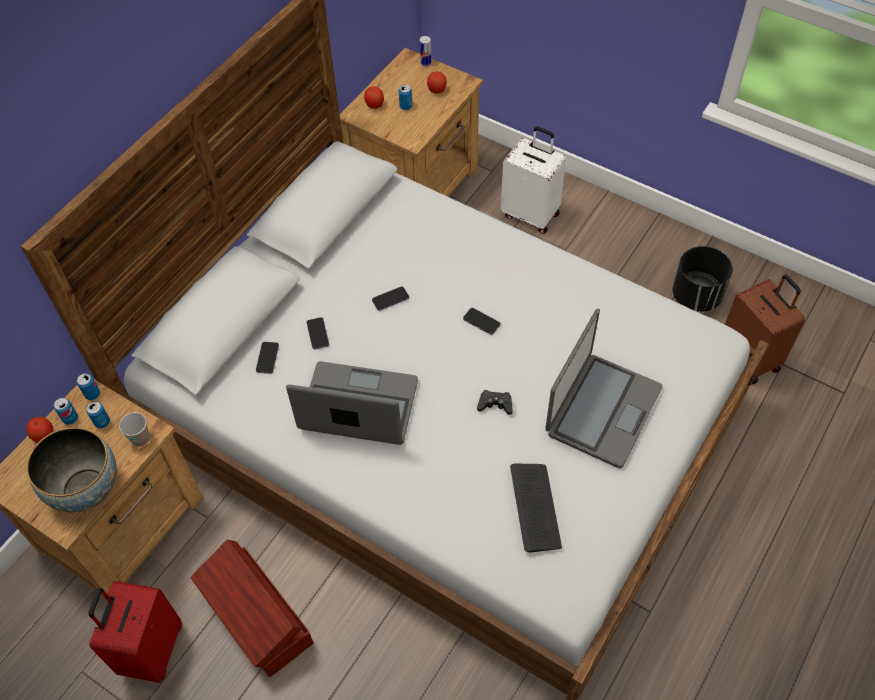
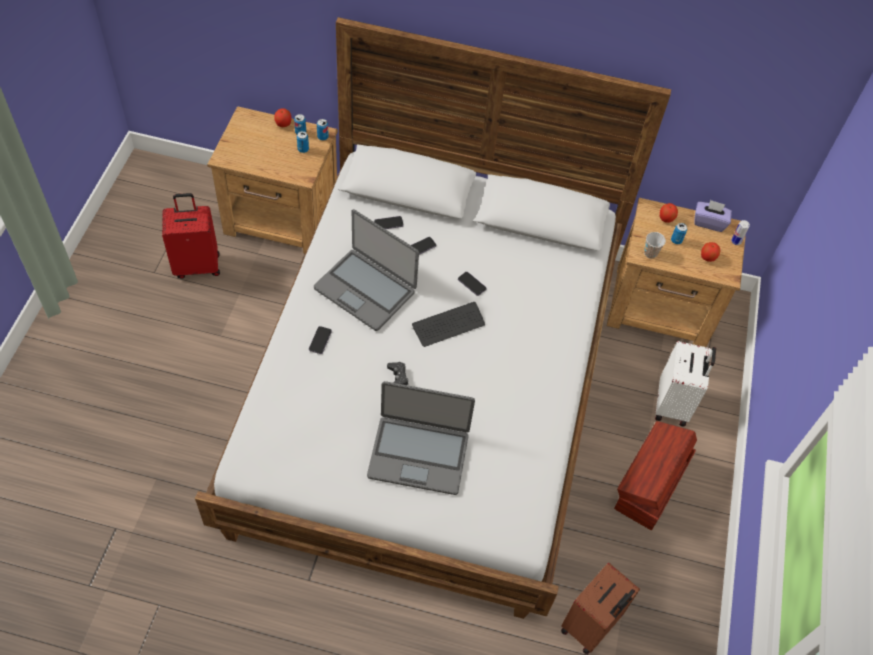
camera: 65 degrees right, 0 degrees up
bowl [27,427,117,513] -> none
cup [119,412,150,447] -> cup moved to [644,232,666,259]
brown storage box [190,540,313,677] -> brown storage box moved to [614,421,697,530]
laptop [286,361,418,445] -> laptop turned 135 degrees clockwise [314,209,419,331]
phone [463,308,500,335] -> phone moved to [309,326,332,354]
keyboard [510,464,562,552] -> keyboard moved to [412,302,485,347]
black planter [673,246,733,312] -> none
none -> purple tissue box [694,200,732,232]

